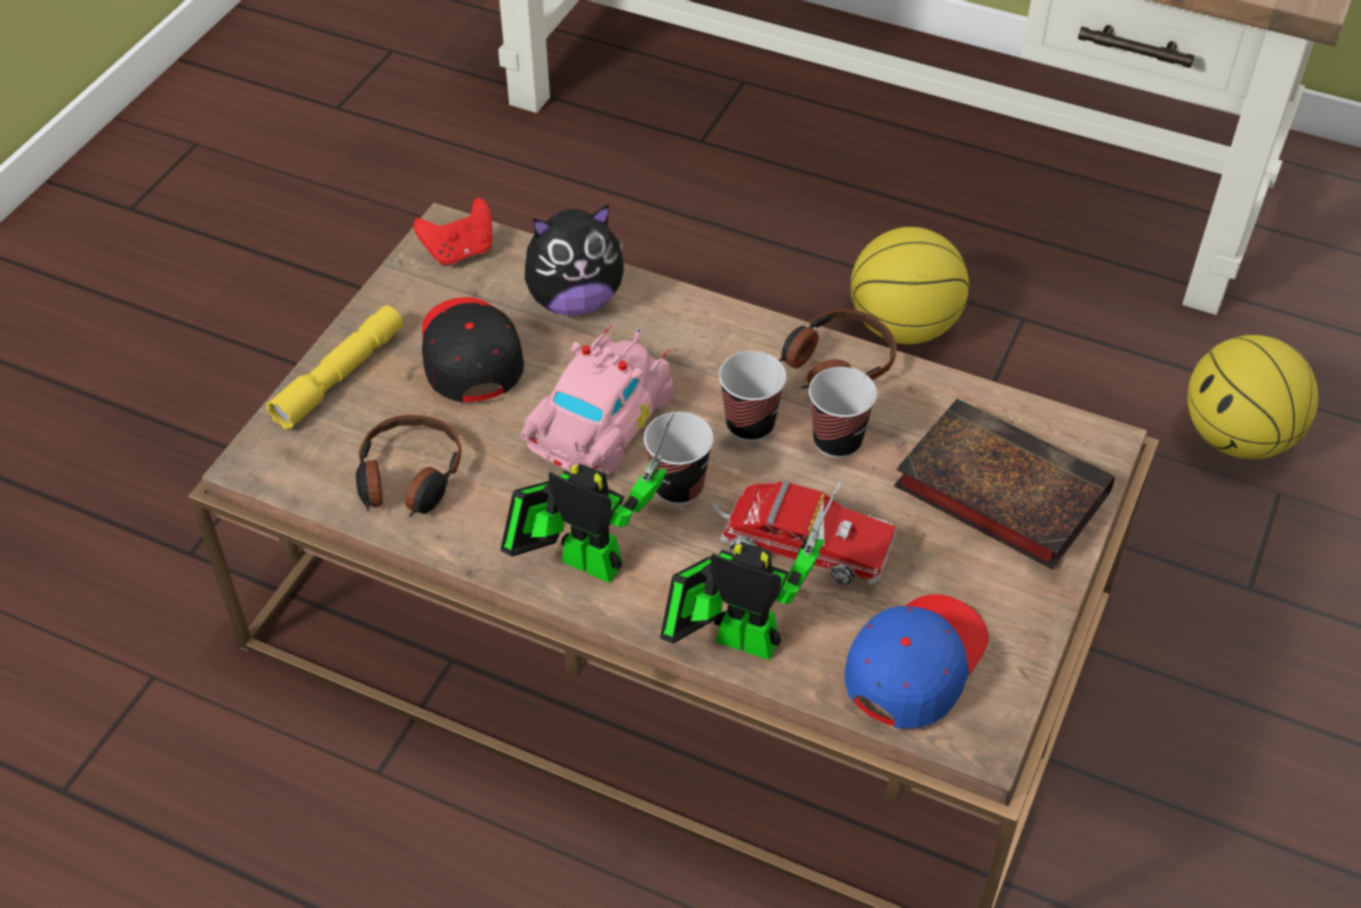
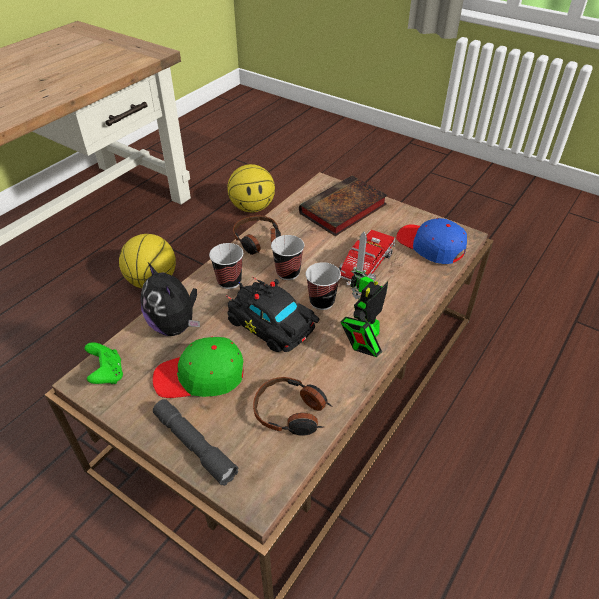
camera: 80 degrees left, 5 degrees down
yellow flashlight [266,305,403,430] -> grey flashlight [153,399,238,486]
red game controller [413,198,492,266] -> green game controller [84,342,123,384]
black cap [422,297,524,402] -> green cap [152,337,244,398]
pink toy car [520,325,674,473] -> black toy car [226,276,320,352]
plush toy [525,204,624,316] -> plush toy turned 150 degrees clockwise [140,263,200,336]
toy robot [660,482,841,660] -> none
cup [809,367,877,458] -> cup moved to [209,243,243,289]

